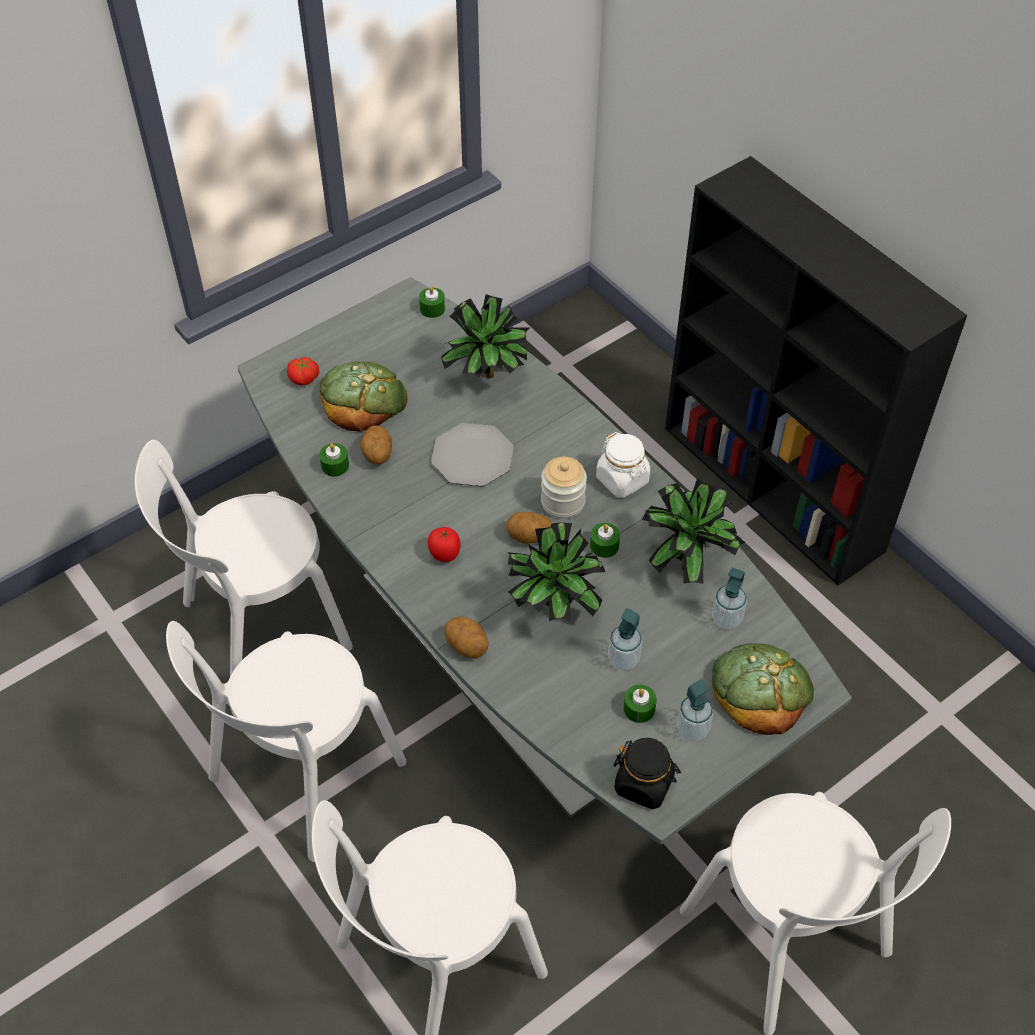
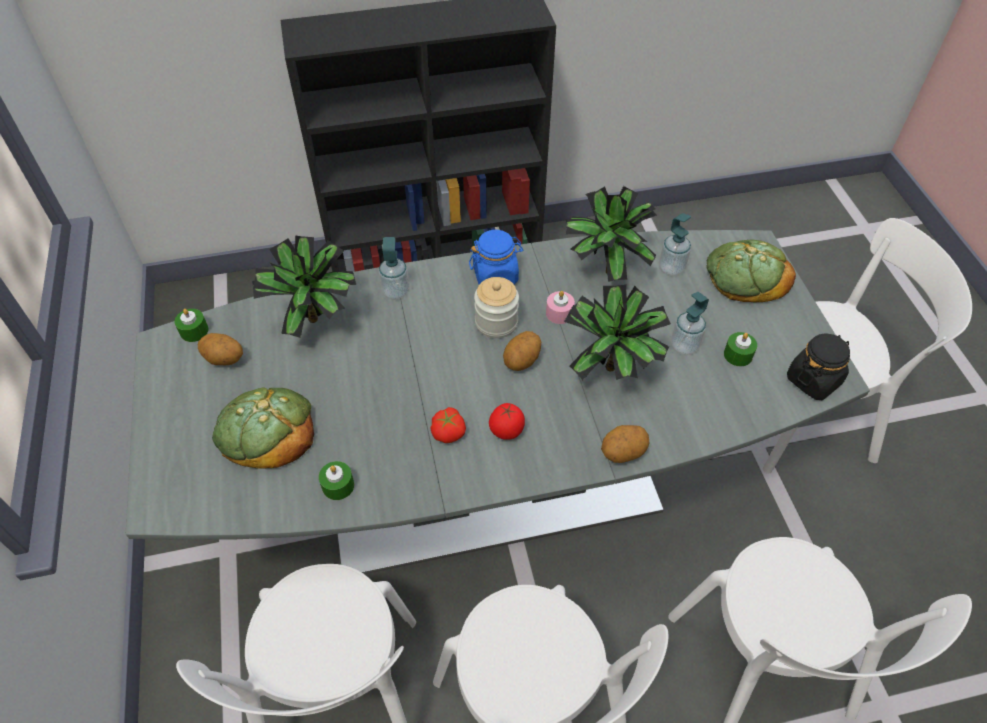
camera: 65 degrees left, 0 degrees up
tomato [287,357,319,386] -> tomato moved to [430,407,466,443]
potato [360,425,392,464] -> potato moved to [198,333,243,366]
plate [431,423,514,486] -> none
green candle [590,523,620,558] -> pink candle [546,291,575,324]
white jar [596,432,650,498] -> blue jar [469,229,524,285]
soap dispenser [677,679,713,741] -> soap dispenser moved to [379,237,409,300]

